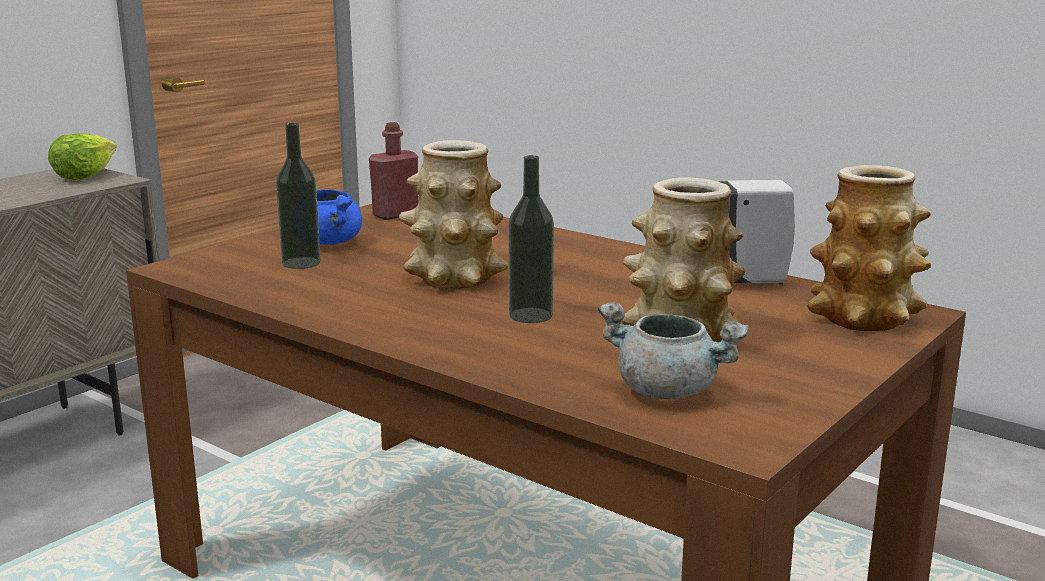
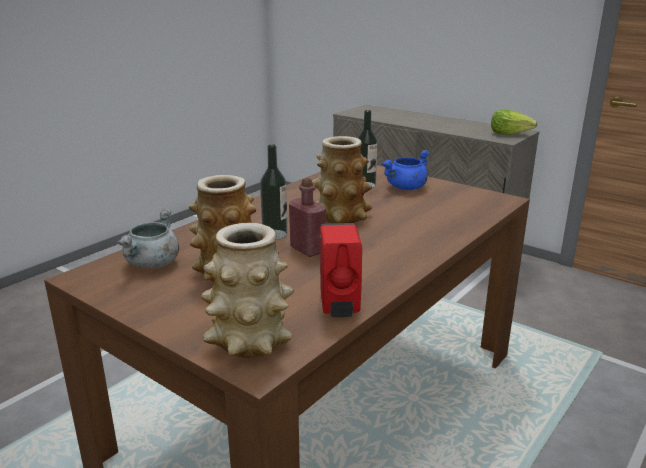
camera: 90 degrees right, 5 degrees up
red bottle [369,122,418,220] -> red bottle moved to [289,178,326,257]
white soap dispenser [720,180,795,285] -> red soap dispenser [320,223,362,317]

